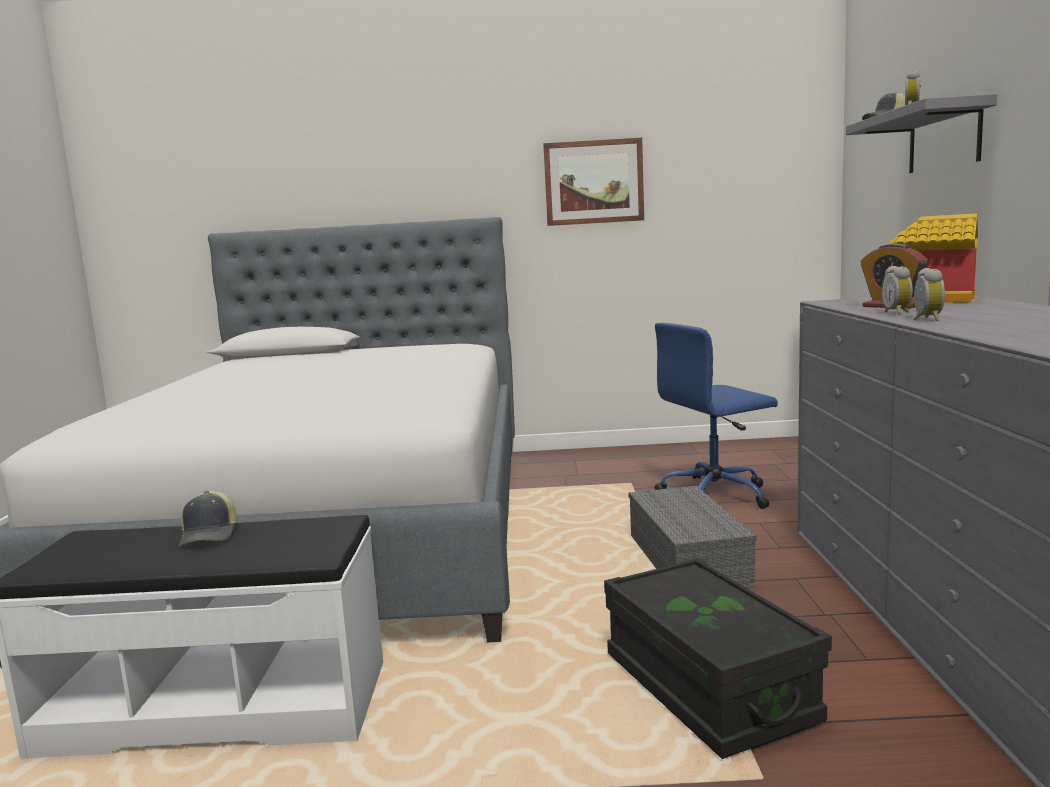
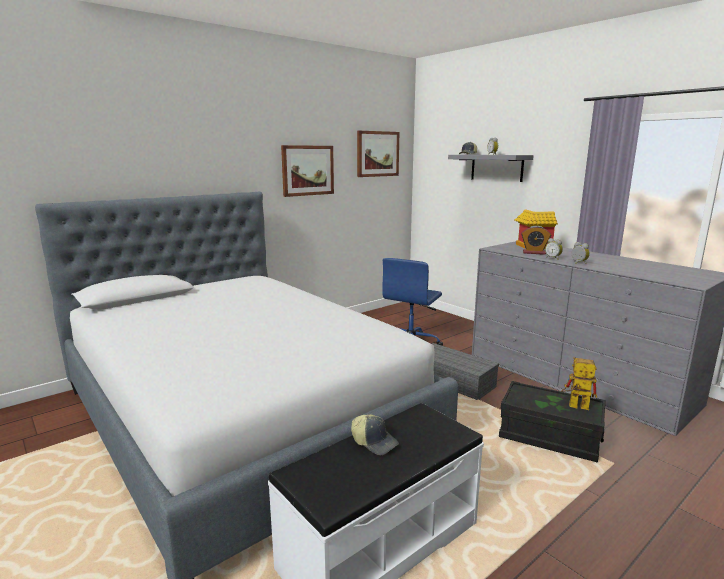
camera: 40 degrees left, 5 degrees up
none -> picture [357,131,399,177]
none -> toy robot [561,357,597,410]

